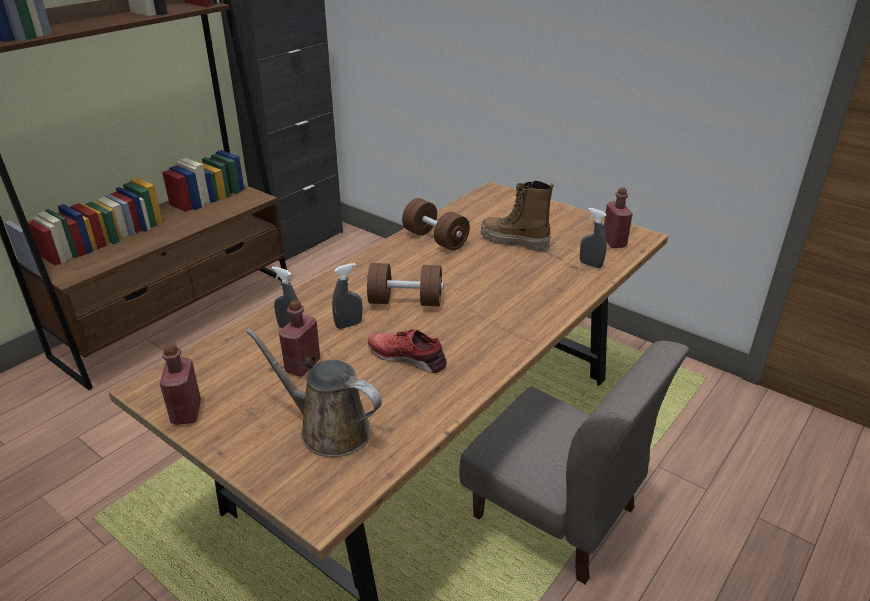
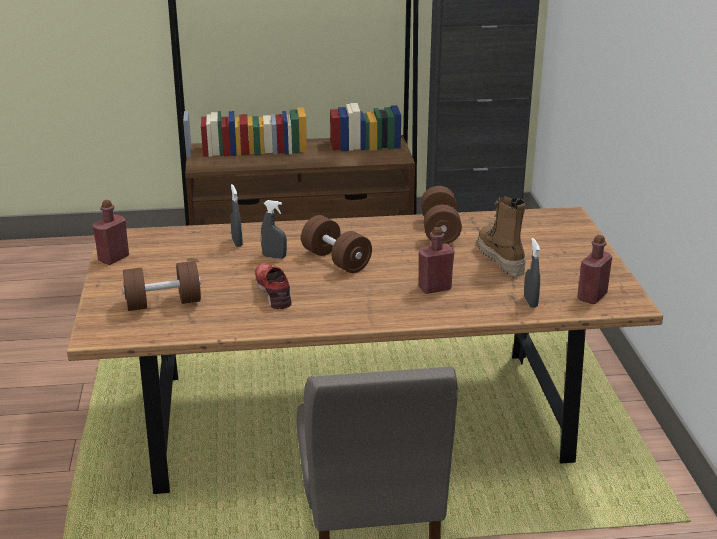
camera: 45 degrees right, 5 degrees down
brown watering can [246,328,382,457] -> brown dumbbell [122,261,201,311]
red bottle [279,300,321,377] -> red bottle moved to [419,227,454,294]

